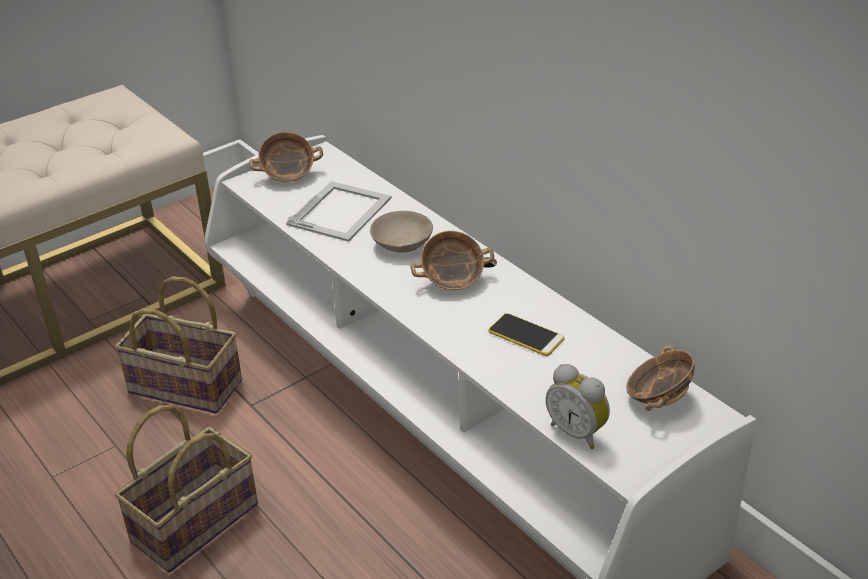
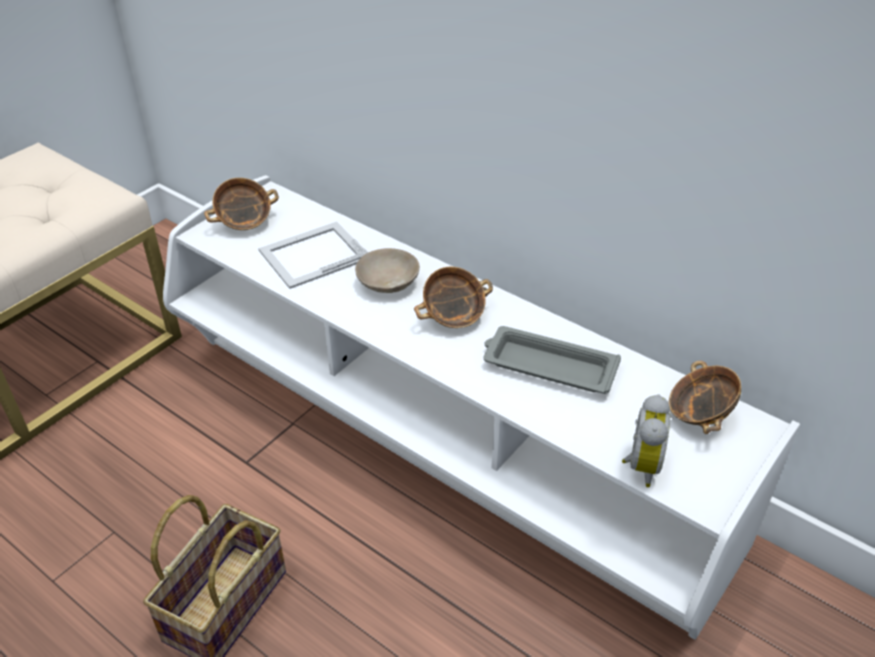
camera: 15 degrees left, 5 degrees up
basket [115,276,242,414] -> none
picture frame [286,181,392,242] -> picture frame turned 135 degrees counterclockwise [258,222,368,289]
phone [488,313,565,356] -> grey tray [483,326,621,394]
alarm clock [546,364,610,449] -> alarm clock turned 105 degrees counterclockwise [622,394,670,487]

